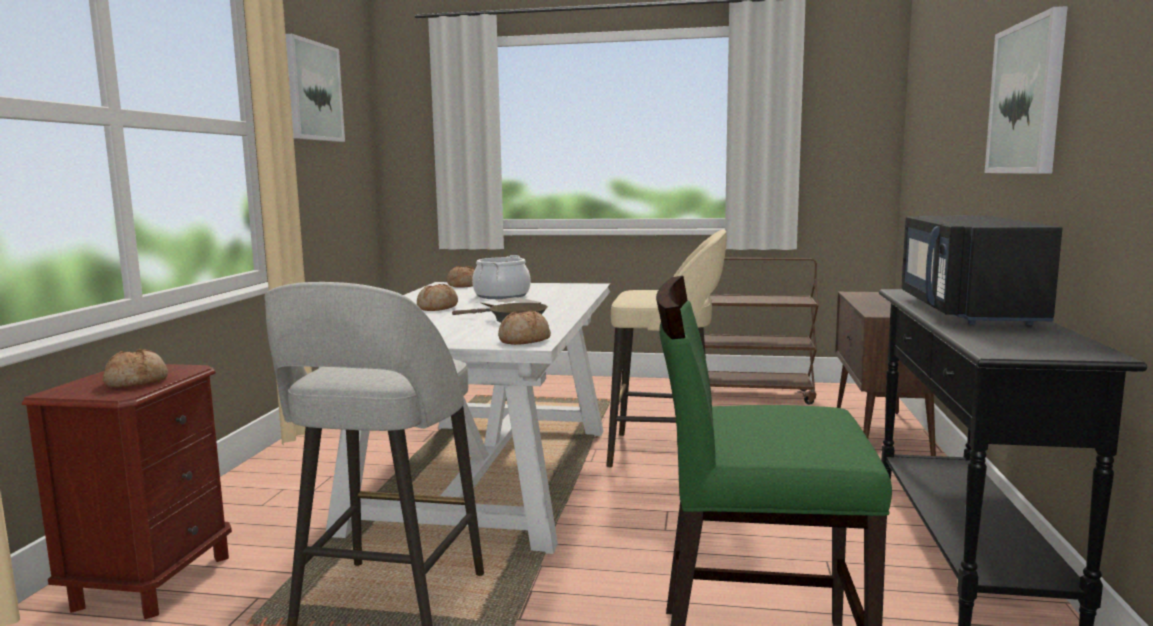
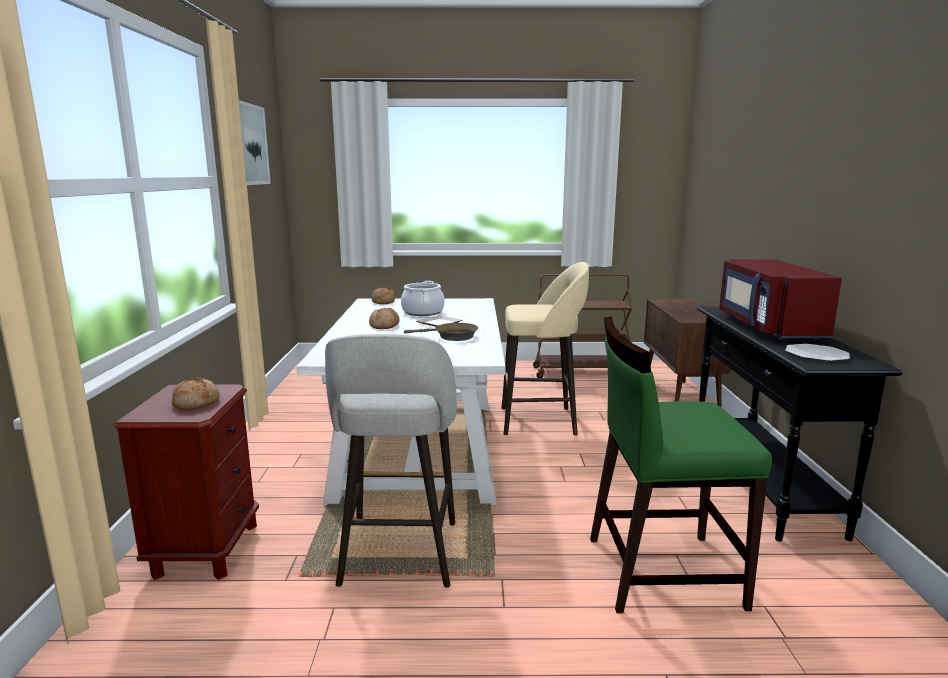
camera: 10 degrees left, 5 degrees up
bread [498,311,551,345] -> none
black microwave [901,215,1062,325] -> red microwave [719,259,842,340]
picture [985,6,1068,174] -> none
none -> plate [785,344,850,361]

